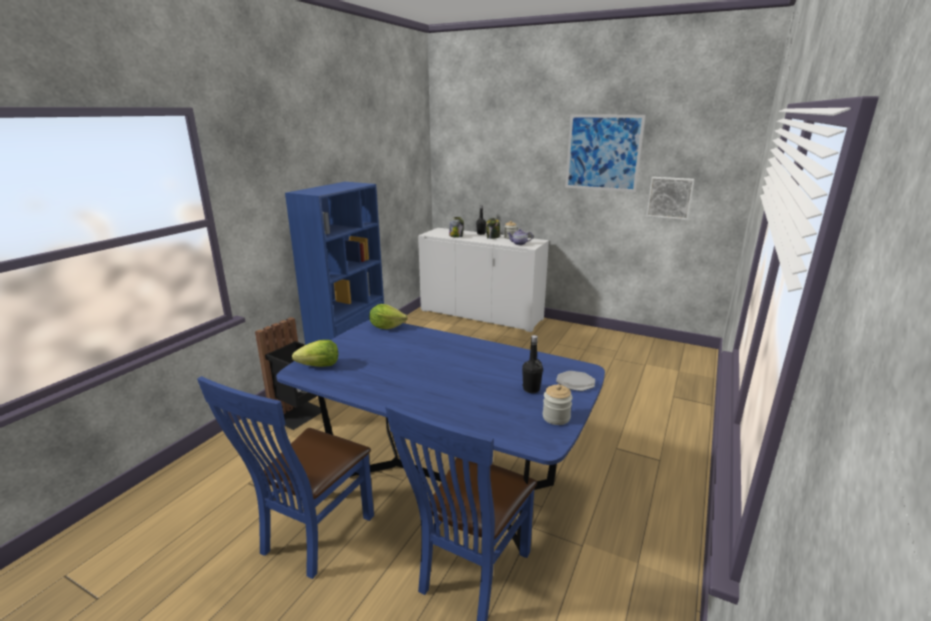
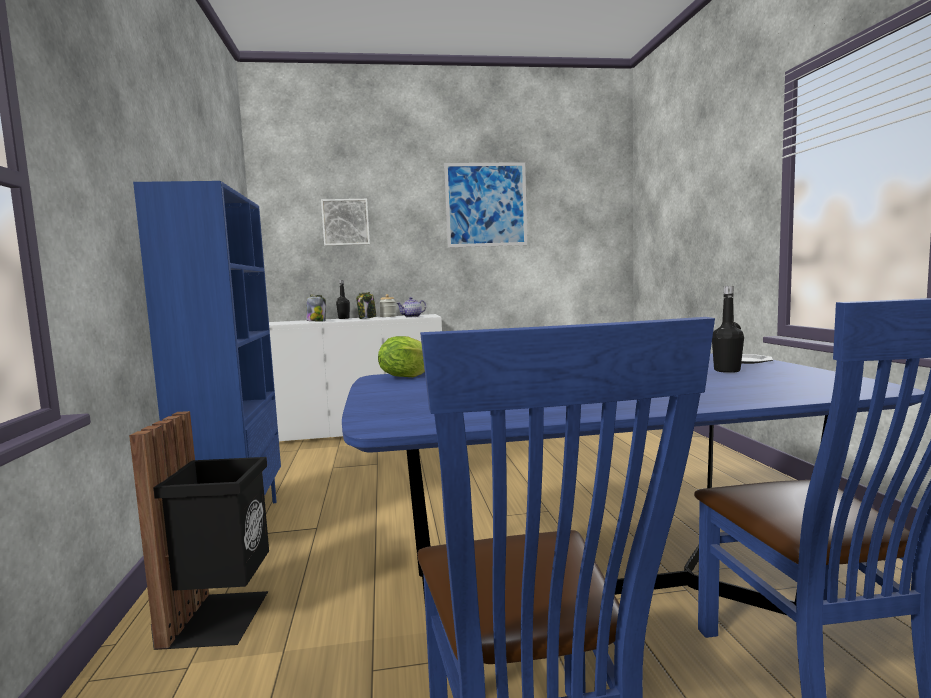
camera: 35 degrees left, 15 degrees down
lettuce [292,340,338,367] -> none
jar [543,384,573,425] -> none
picture [646,177,695,220] -> picture moved to [321,199,370,246]

